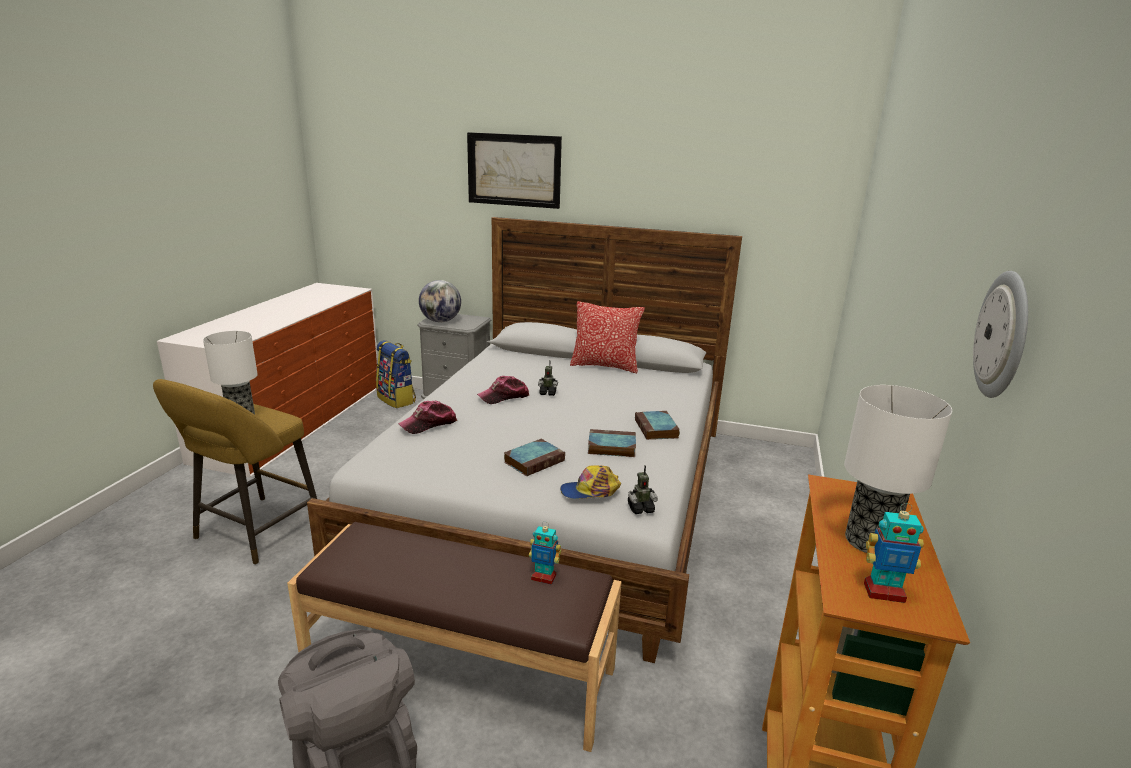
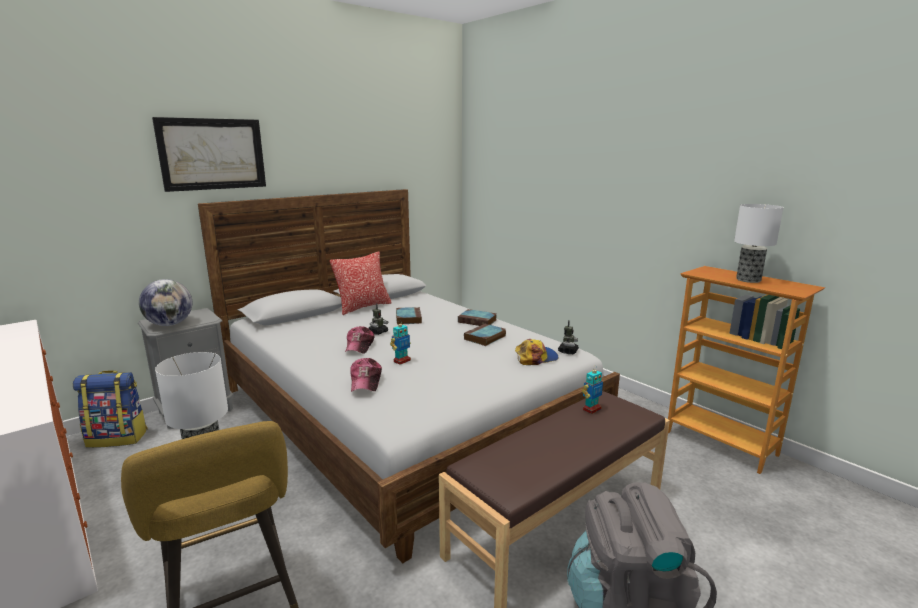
camera: 55 degrees left, 5 degrees down
book [504,439,565,476] -> book moved to [396,307,422,325]
cap [560,465,621,499] -> cap turned 135 degrees counterclockwise [515,339,559,365]
toy robot [864,503,924,603] -> toy robot moved to [390,320,411,365]
wall clock [973,271,1028,398] -> none

